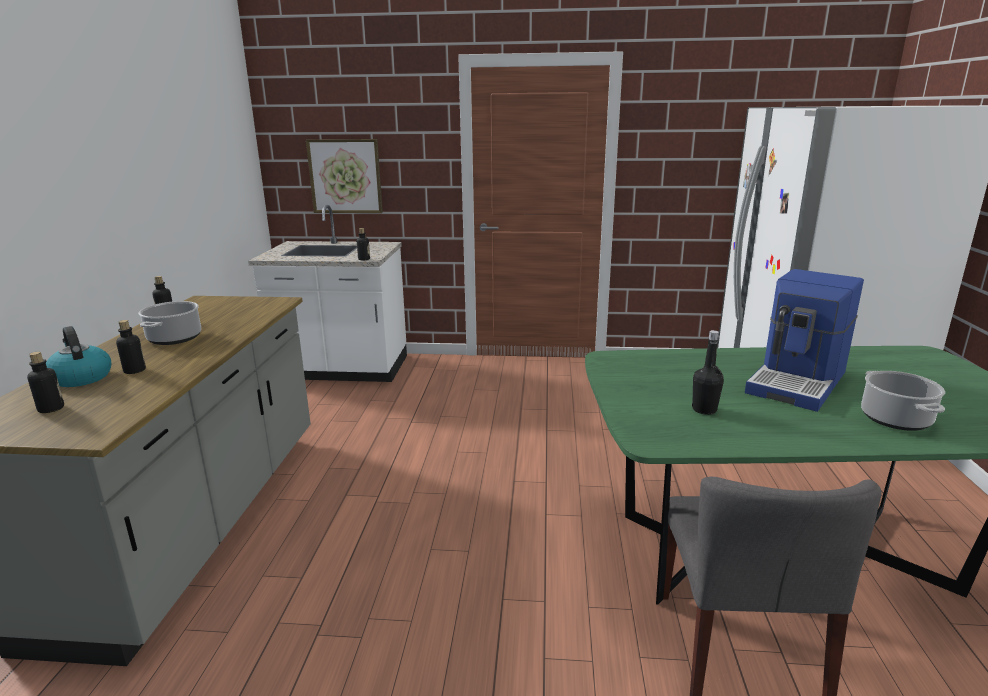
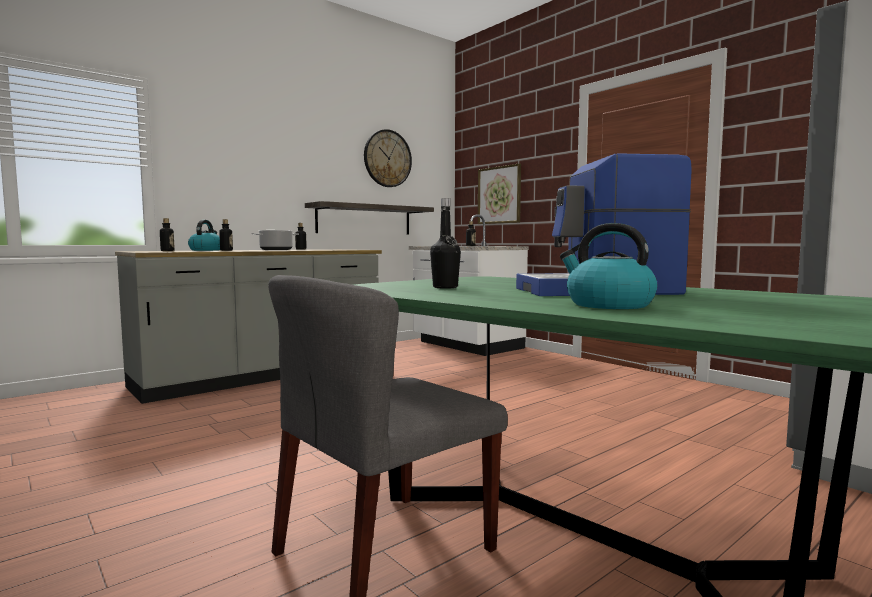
camera: 45 degrees right, 15 degrees down
cooking pot [861,371,945,431] -> kettle [560,223,657,309]
none -> shelf [305,201,434,234]
none -> wall clock [364,129,412,187]

